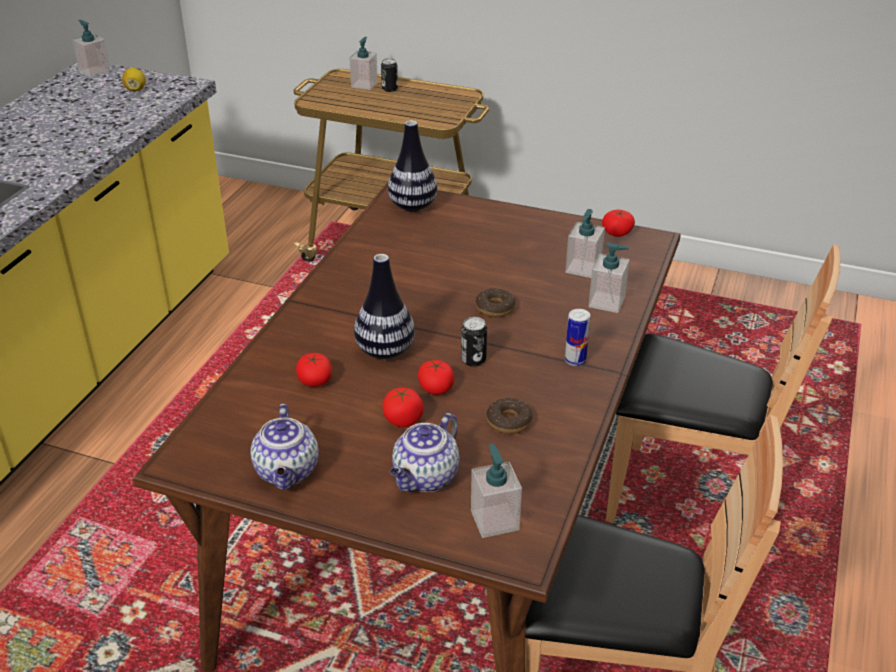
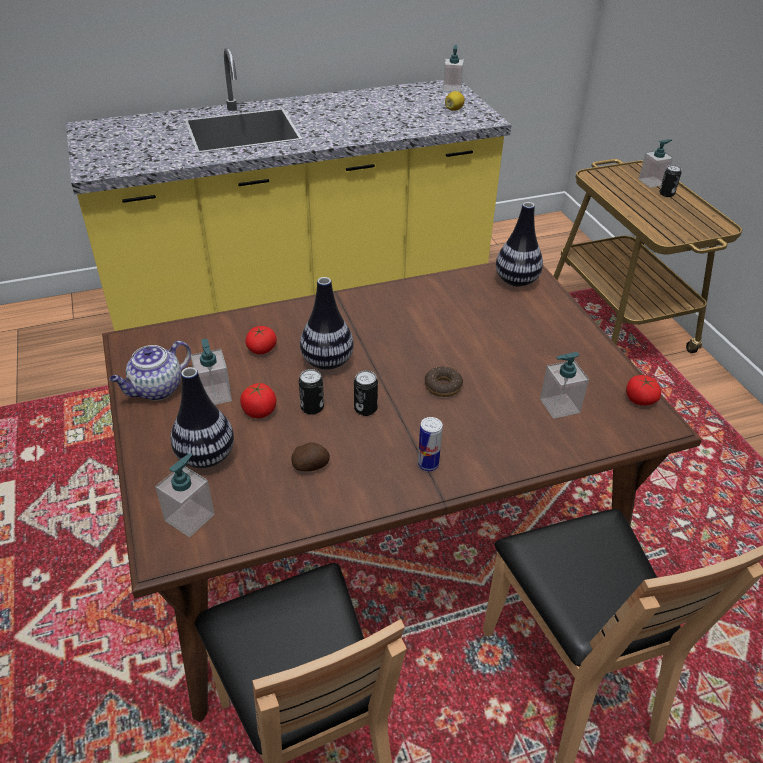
camera: 50 degrees right, 5 degrees up
teapot [390,413,460,492] -> vase [171,367,234,468]
tomato [418,360,454,395] -> can [299,369,324,415]
donut [486,398,532,434] -> potato [291,442,330,471]
soap dispenser [589,242,629,313] -> soap dispenser moved to [191,339,232,405]

